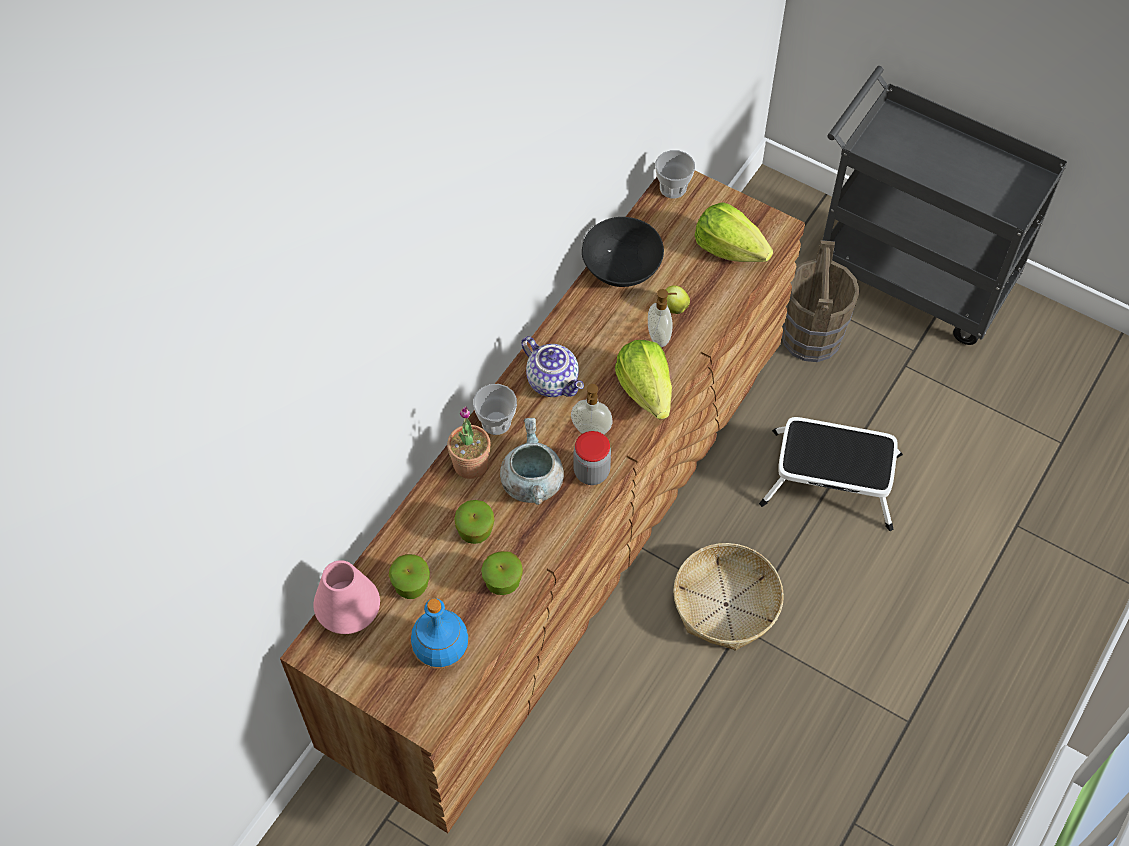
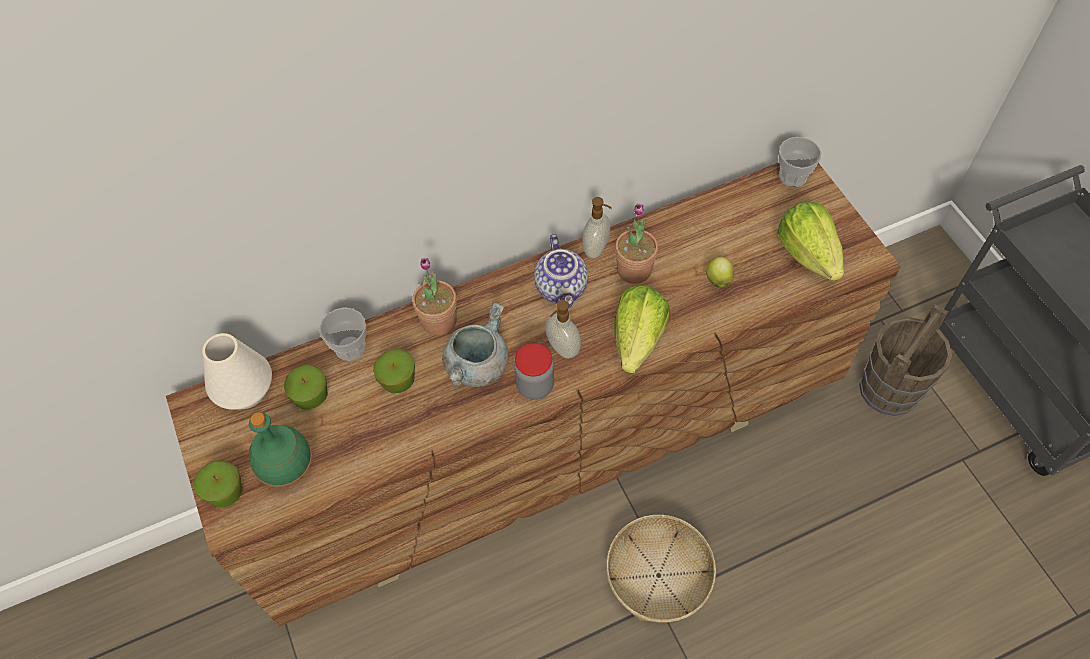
camera: 35 degrees right, 0 degrees up
pink vase [313,560,380,634] -> white vase [202,333,272,410]
blue bottle [411,598,469,669] -> green bottle [249,412,312,487]
cup [473,384,517,435] -> cup moved to [319,307,367,361]
apple [481,551,523,595] -> apple moved to [194,461,242,507]
black bowl [582,217,664,287] -> none
soap dispenser [648,289,677,347] -> soap dispenser moved to [582,197,612,258]
black step ladder [759,417,903,531] -> none
none -> potted plant [615,203,658,284]

